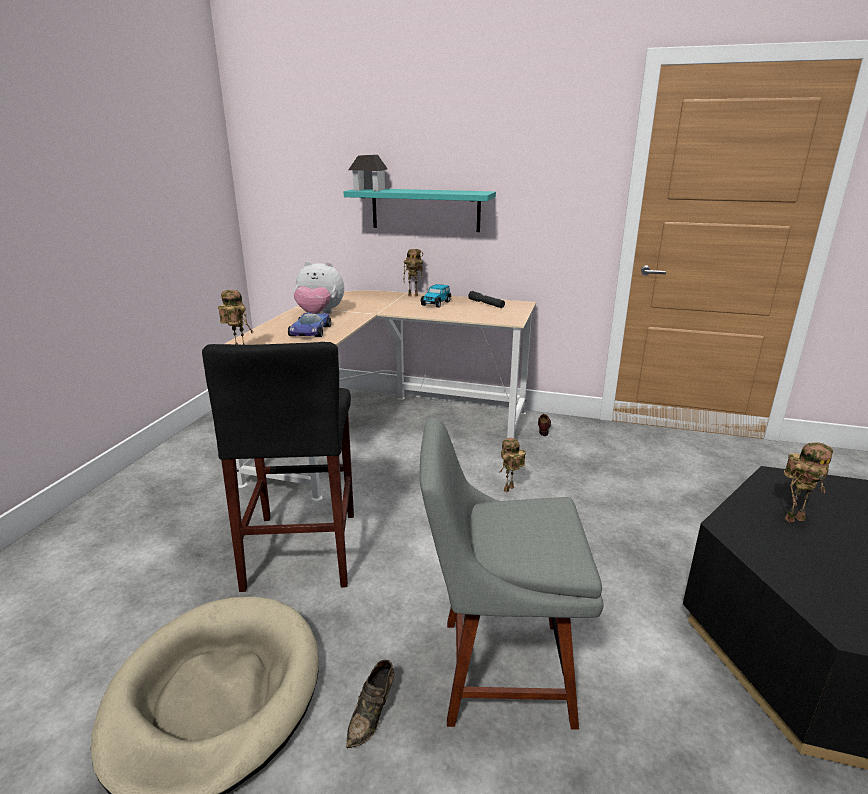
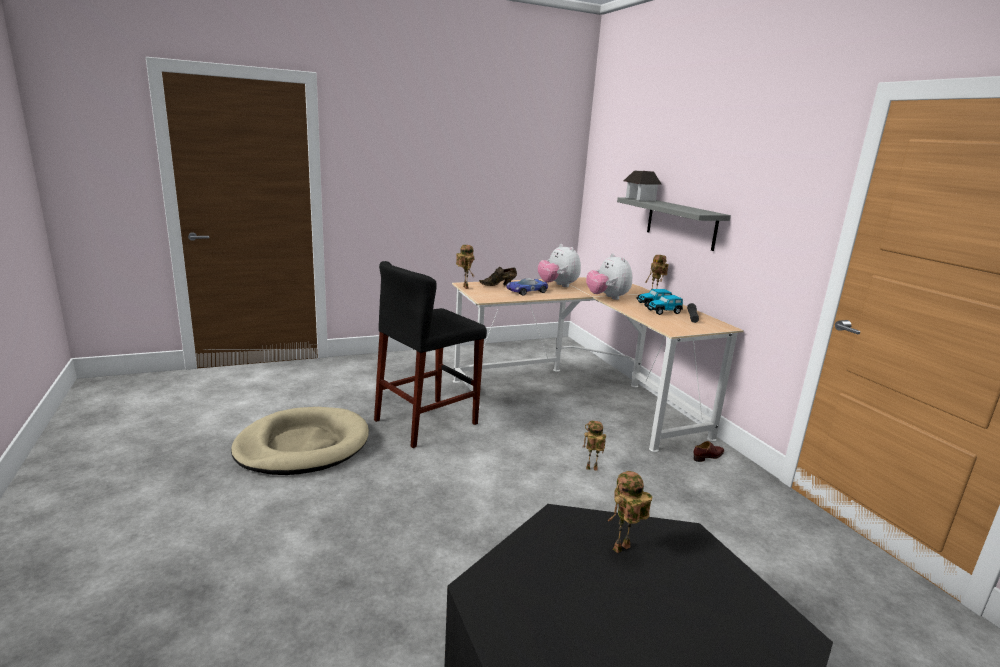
camera: 50 degrees right, 5 degrees down
turquoise shelf [343,189,496,232] -> grey shelf [617,197,731,251]
brown shoe [346,660,394,748] -> brown shoe moved to [479,267,517,286]
grey chair [420,418,604,730] -> none
toy robot [784,442,833,522] -> toy robot turned 105 degrees clockwise [608,471,652,553]
none -> plush toy [586,254,632,300]
none -> toy car [646,295,683,315]

